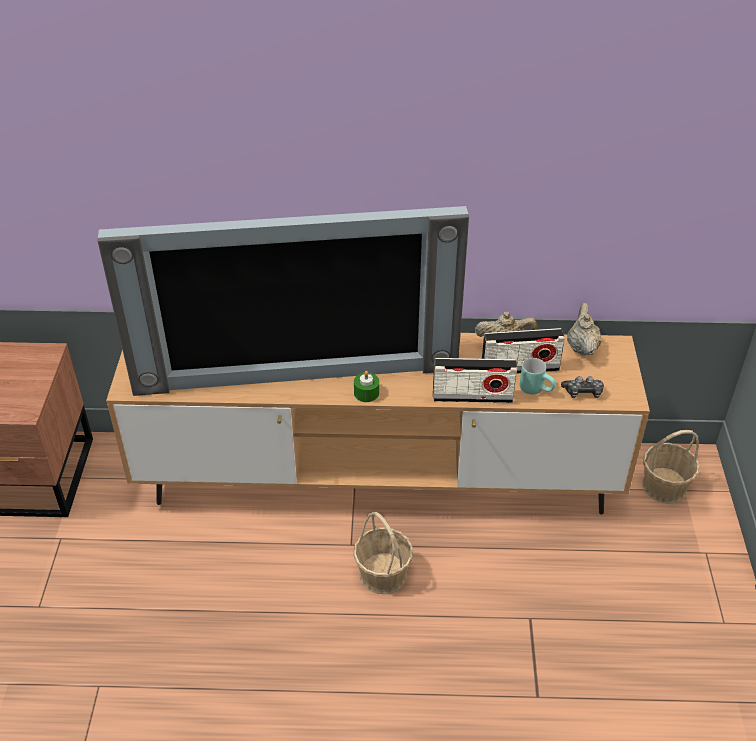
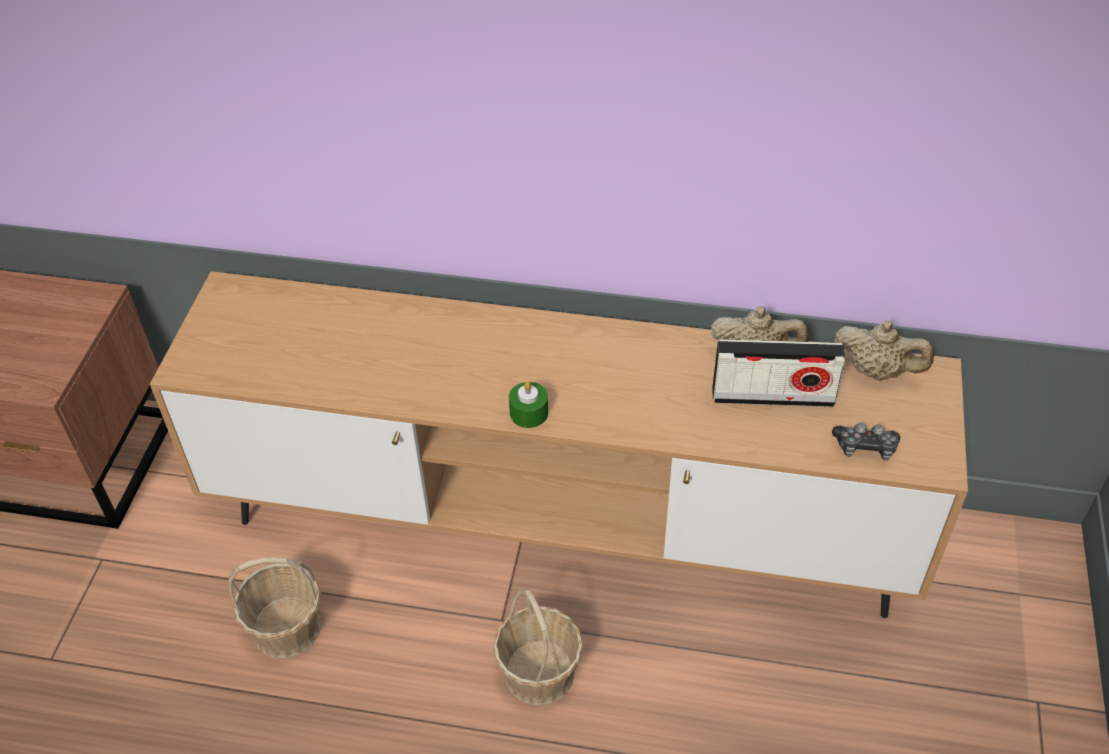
camera: 10 degrees right, 5 degrees up
television [97,206,469,396] -> none
radio [433,358,517,403] -> none
turquoise mug [520,358,556,395] -> none
beige teapot [567,303,602,356] -> beige teapot turned 105 degrees clockwise [834,320,934,381]
basket [642,430,700,504] -> basket moved to [228,557,321,658]

